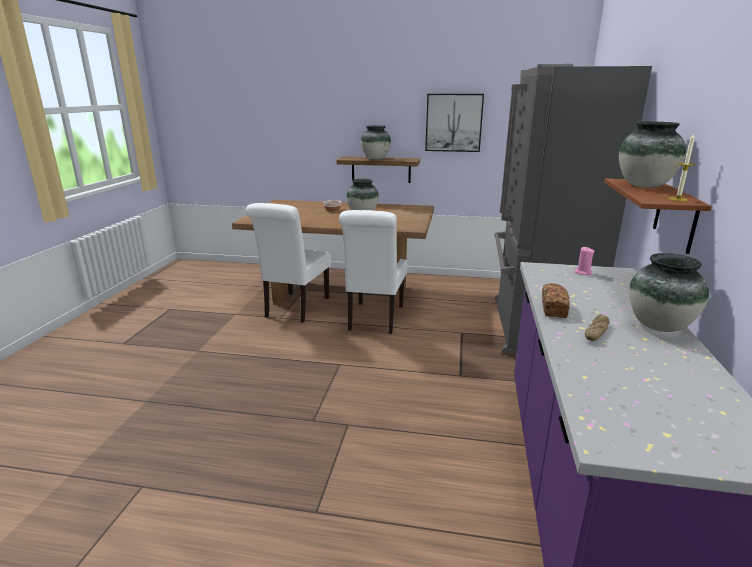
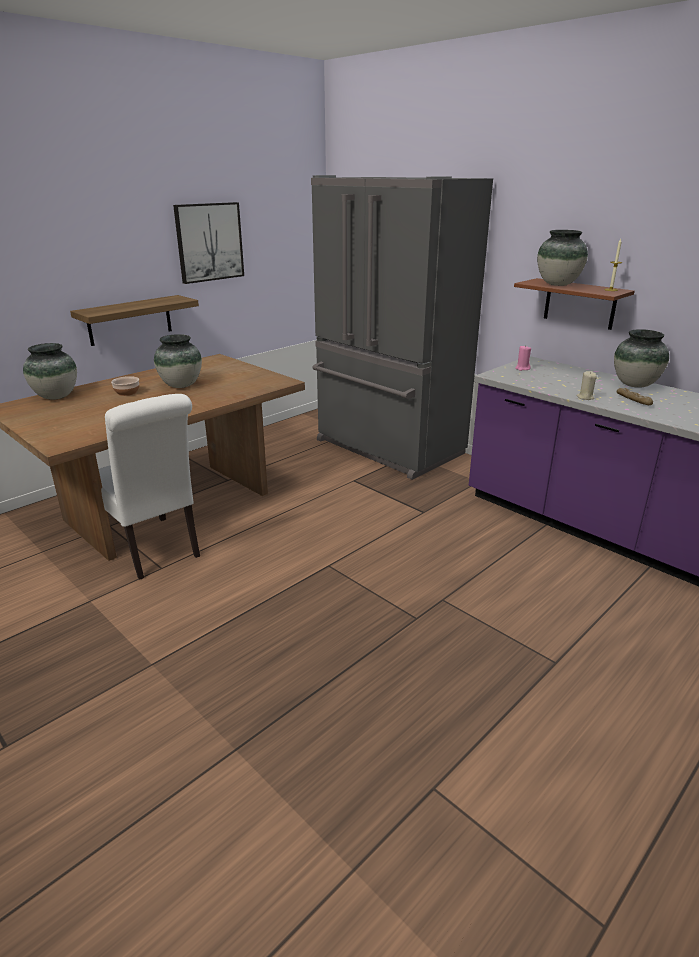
camera: 55 degrees left, 5 degrees up
white chair [339,210,407,334] -> none
vase [361,125,391,160] -> vase moved to [23,343,77,400]
bread [542,283,570,318] -> beige candle [576,371,597,400]

